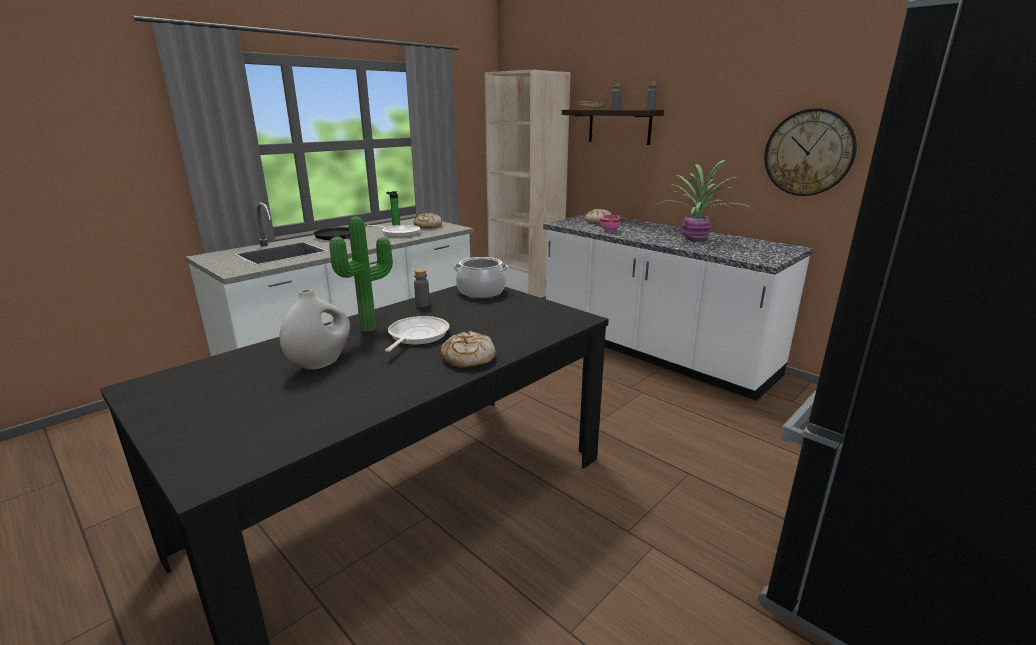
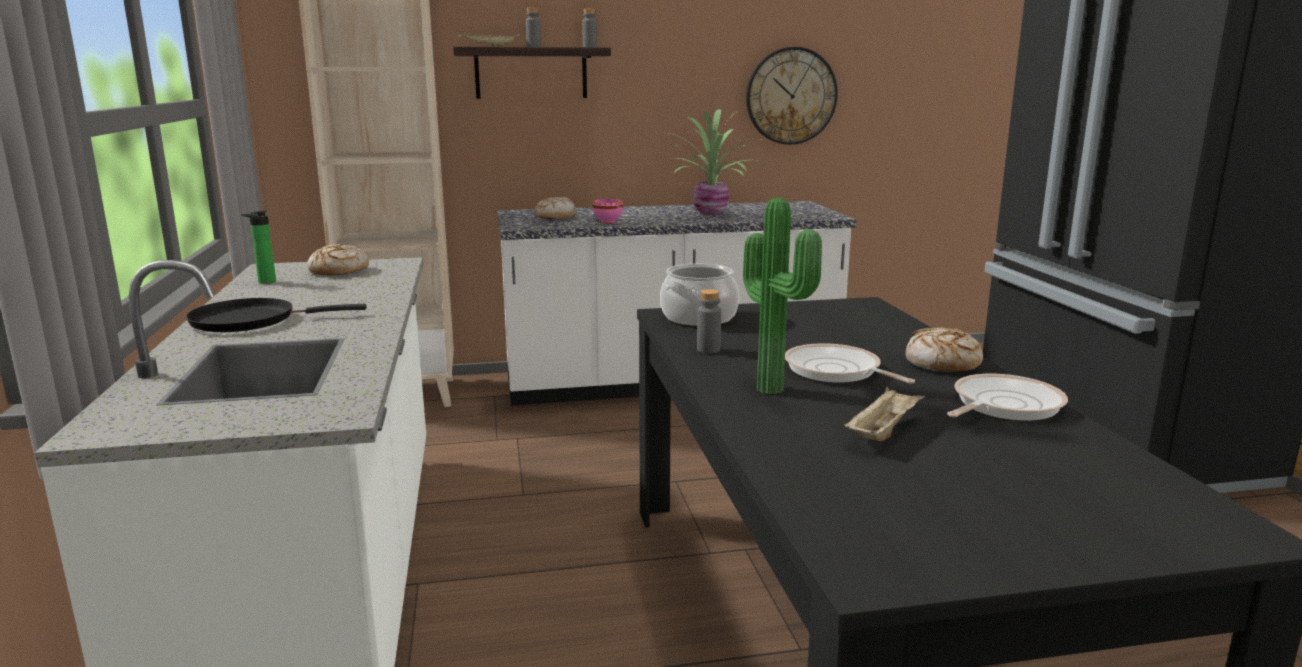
camera: 55 degrees left, 5 degrees down
white vase [279,289,350,370] -> beige tray [844,386,925,441]
frying pan [367,225,420,237] -> frying pan moved to [947,374,1068,420]

